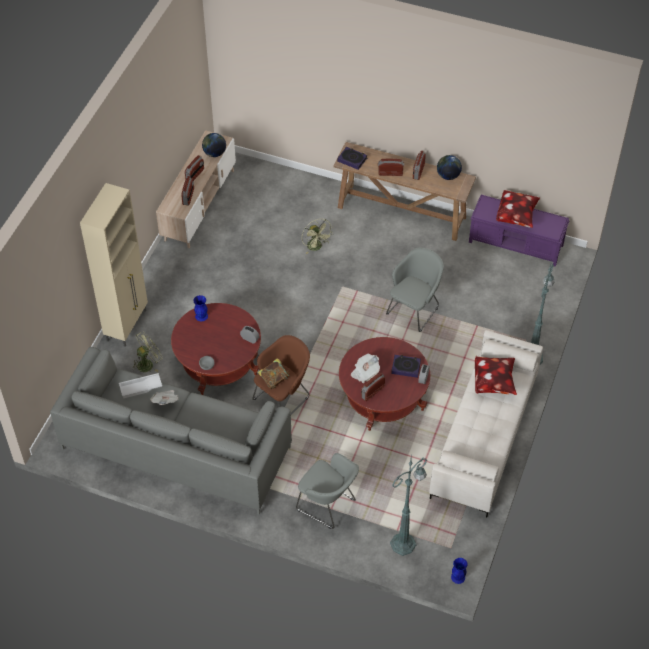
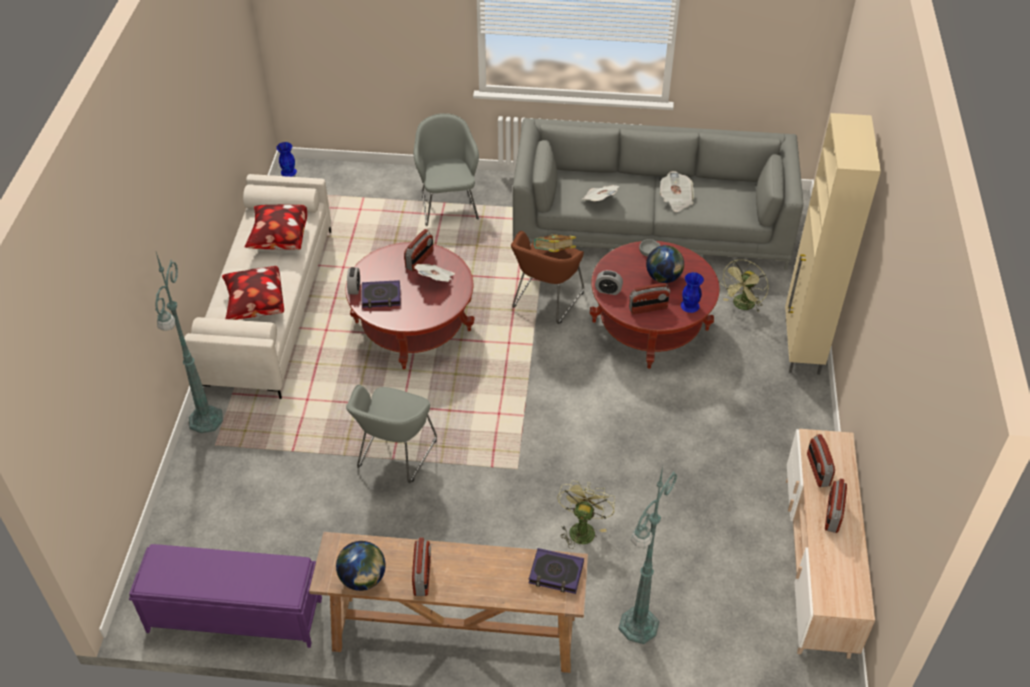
camera: 165 degrees right, 5 degrees down
white tray [119,373,162,398] -> none
globe [202,133,226,157] -> globe moved to [646,245,684,283]
grey armchair [296,453,359,529] -> grey armchair turned 60 degrees clockwise [414,113,479,226]
green fan [302,219,333,254] -> green fan turned 60 degrees clockwise [557,481,615,549]
radio [378,159,404,176] -> radio moved to [629,283,670,314]
green floor lamp [390,453,427,556] -> green floor lamp moved to [619,466,678,644]
pillow [496,190,540,228] -> pillow moved to [245,204,307,250]
none -> newspaper [582,185,619,201]

